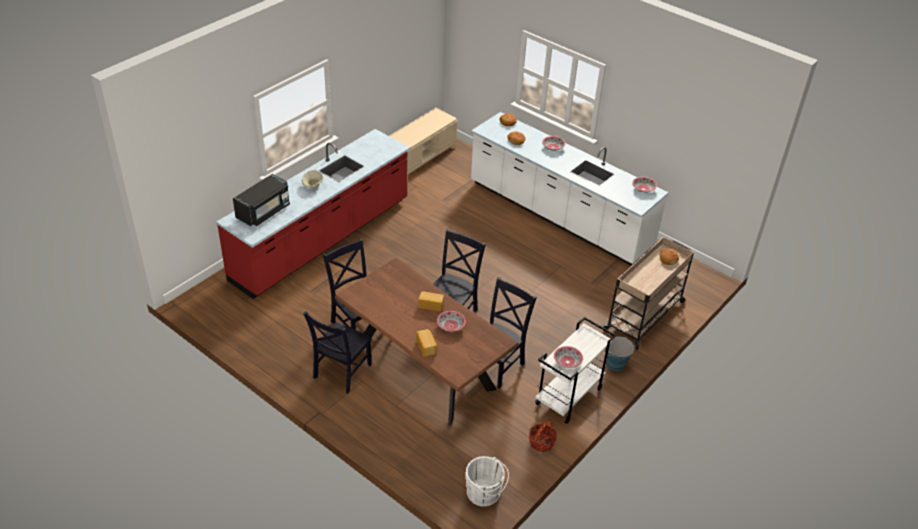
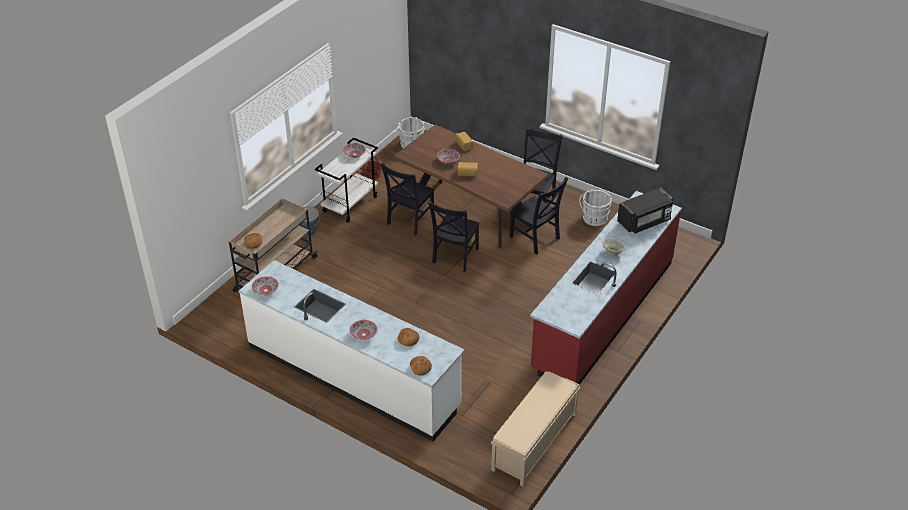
camera: 175 degrees right, 0 degrees up
black microwave [233,174,290,227] -> black microwave turned 150 degrees counterclockwise [617,187,674,234]
none -> white bucket [579,189,612,226]

